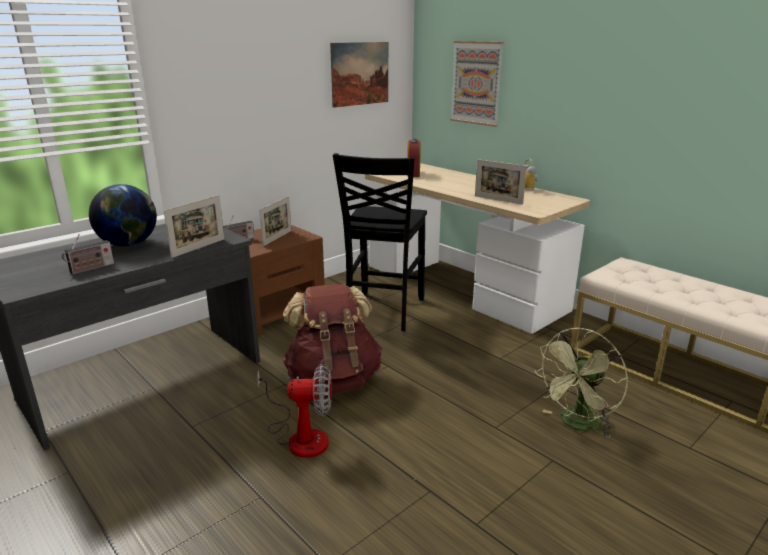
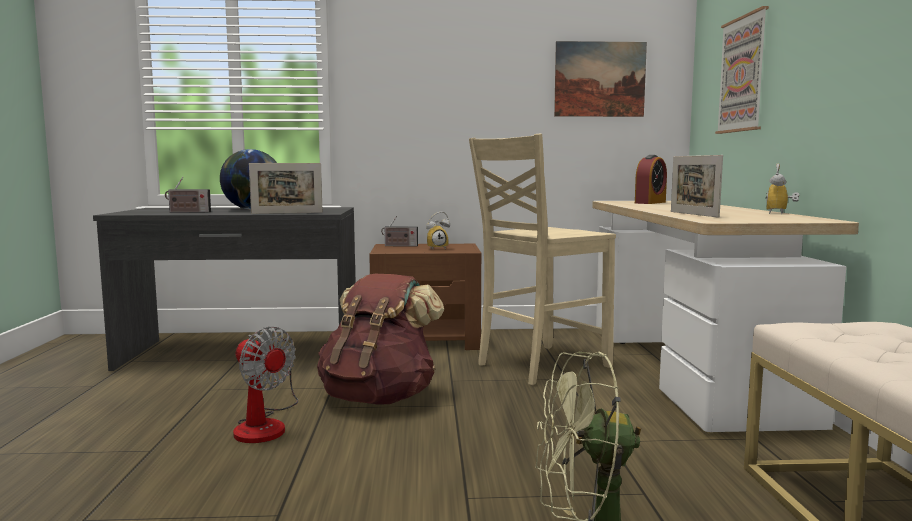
camera: 40 degrees right, 15 degrees down
picture frame [260,196,291,246] -> alarm clock [426,211,450,249]
black chair [333,153,427,331] -> beige chair [469,134,616,385]

